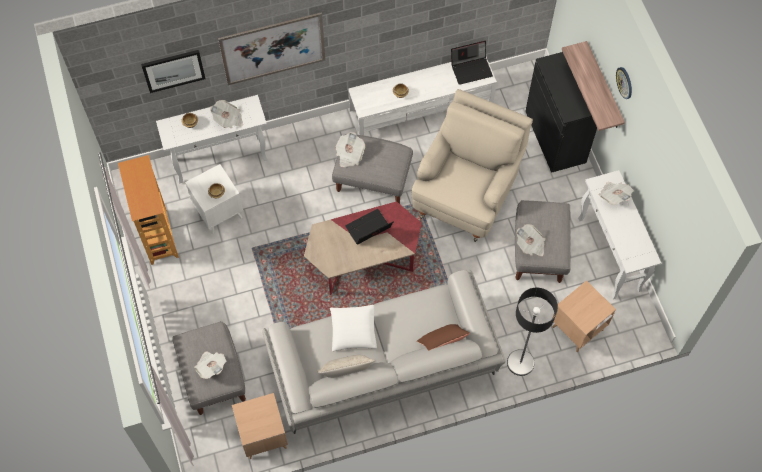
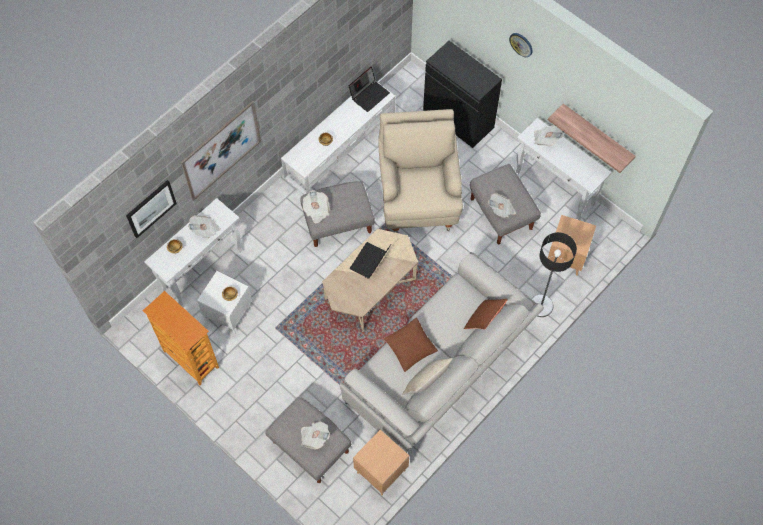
camera: 30 degrees left, 0 degrees up
red coffee table [304,201,422,295] -> beige coffee table [322,229,418,332]
white pillow [330,305,377,351] -> brown pillow [383,318,438,372]
shelf [562,41,625,131] -> shelf moved to [548,104,636,173]

